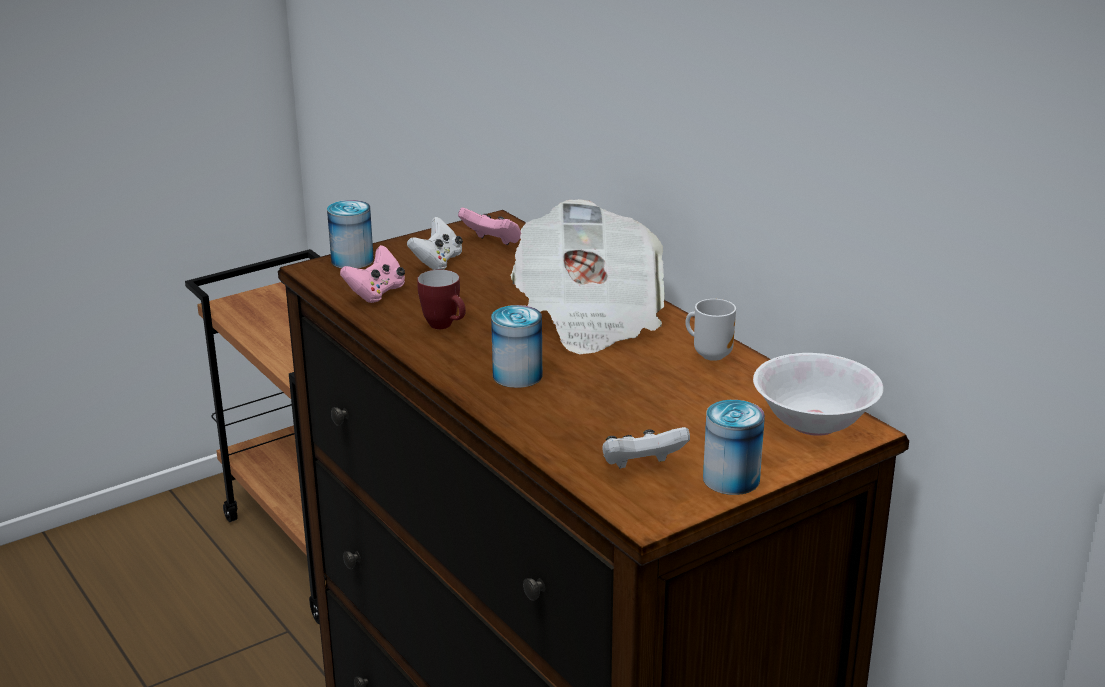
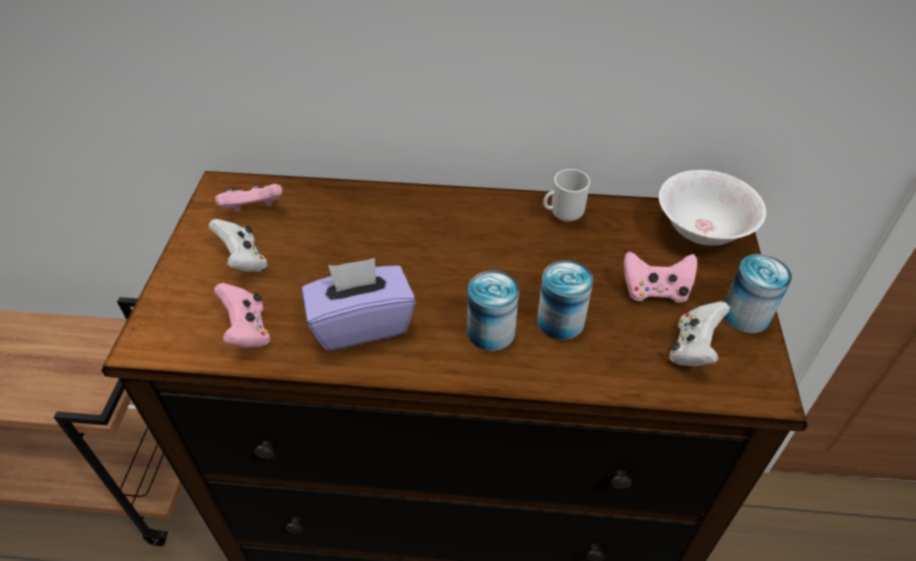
camera: 50 degrees left, 20 degrees up
can [327,200,374,268] -> can moved to [537,260,593,340]
mug [417,270,466,329] -> purple tissue box [302,258,416,351]
newspaper [511,199,665,354] -> none
none -> pink game controller [624,252,697,303]

